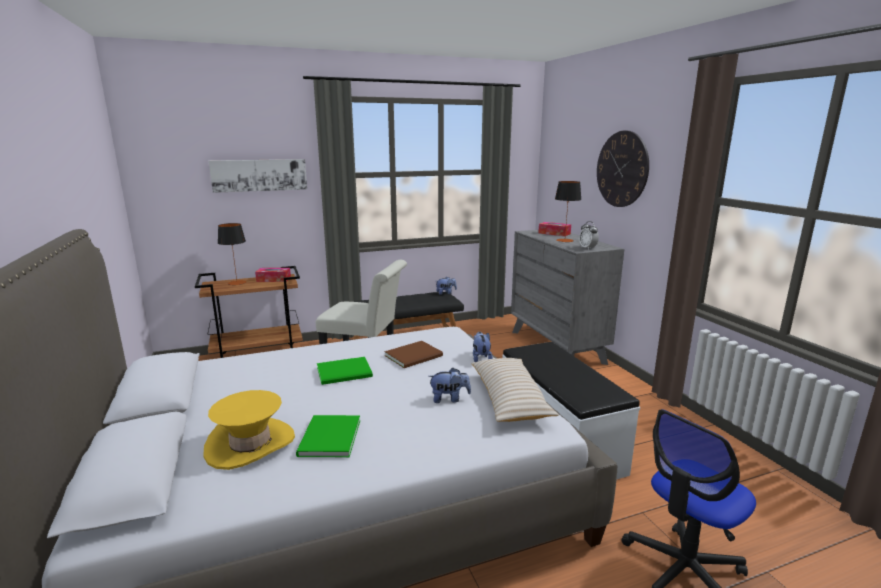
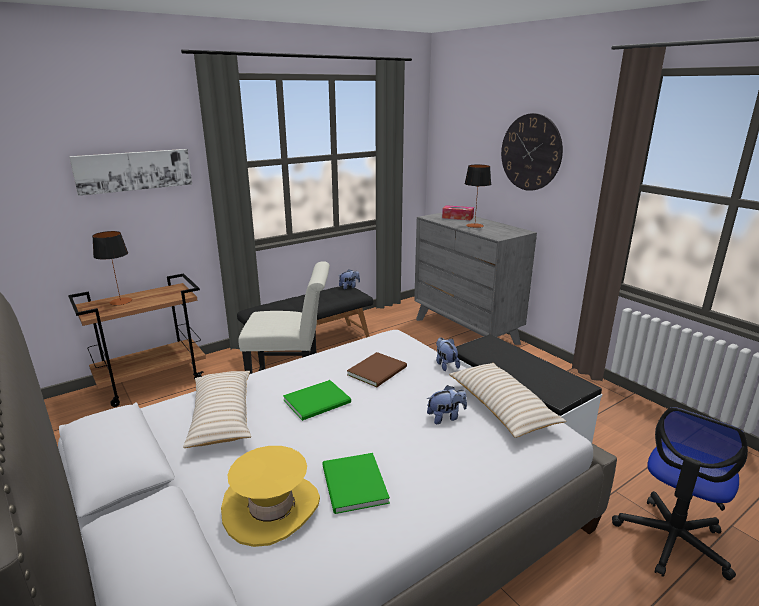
camera: 15 degrees left, 5 degrees up
tissue box [255,268,291,282] -> none
alarm clock [579,221,599,250] -> none
none -> beige pillow [183,371,251,448]

